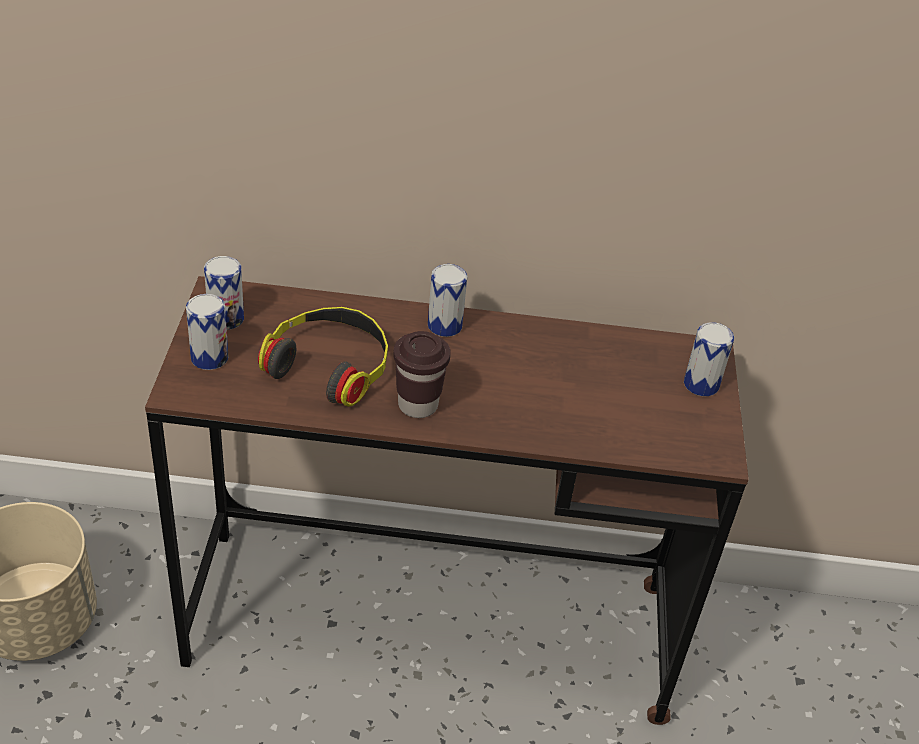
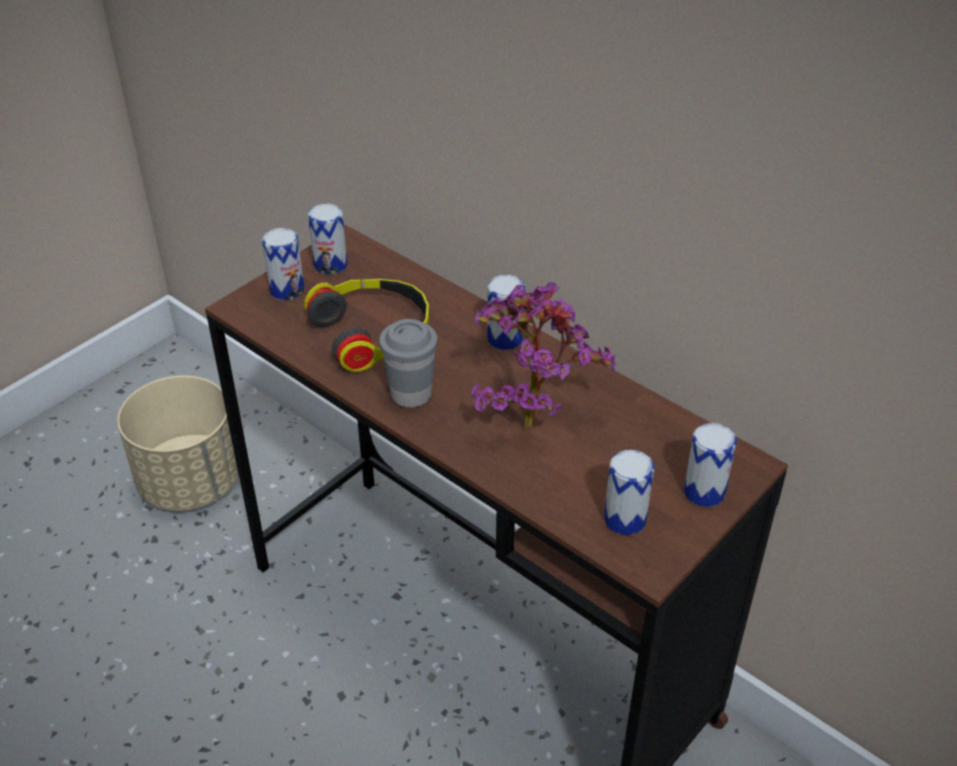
camera: 40 degrees right, 0 degrees up
brown cup [393,331,451,418] -> grey cup [379,319,437,408]
none -> potted plant [470,282,616,429]
none -> can [604,450,655,535]

